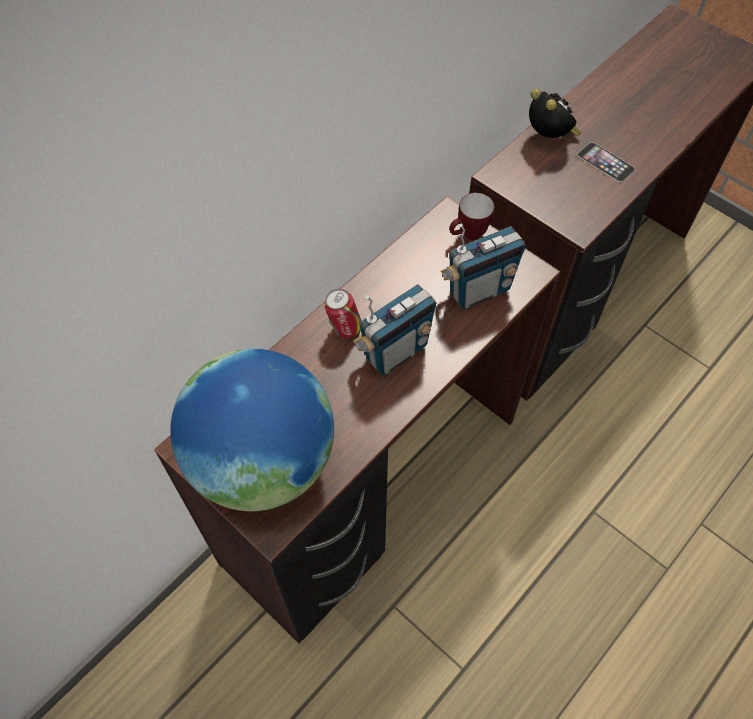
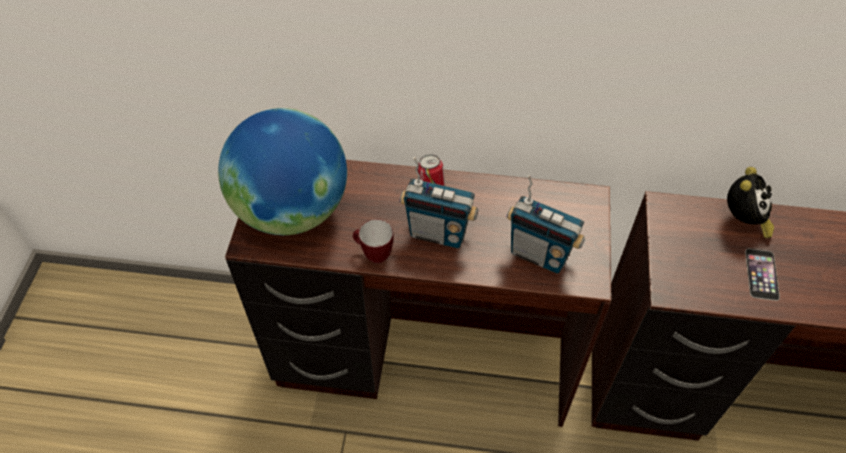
camera: 55 degrees right, 5 degrees down
mug [449,193,494,240] -> mug moved to [353,219,394,264]

